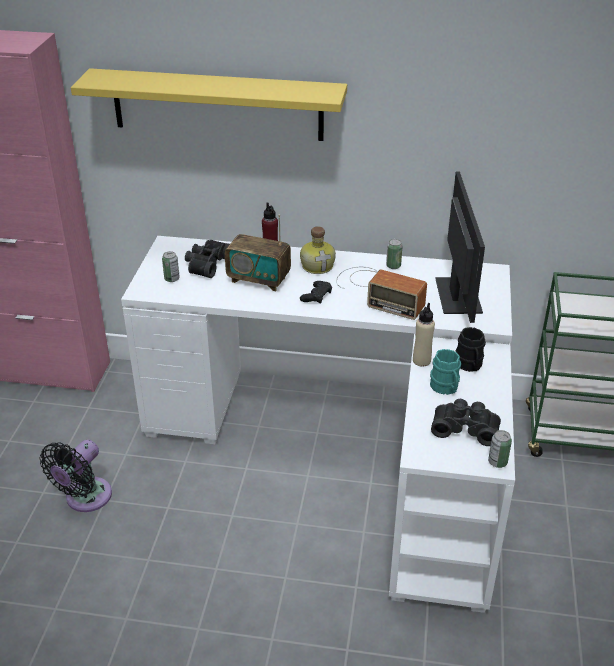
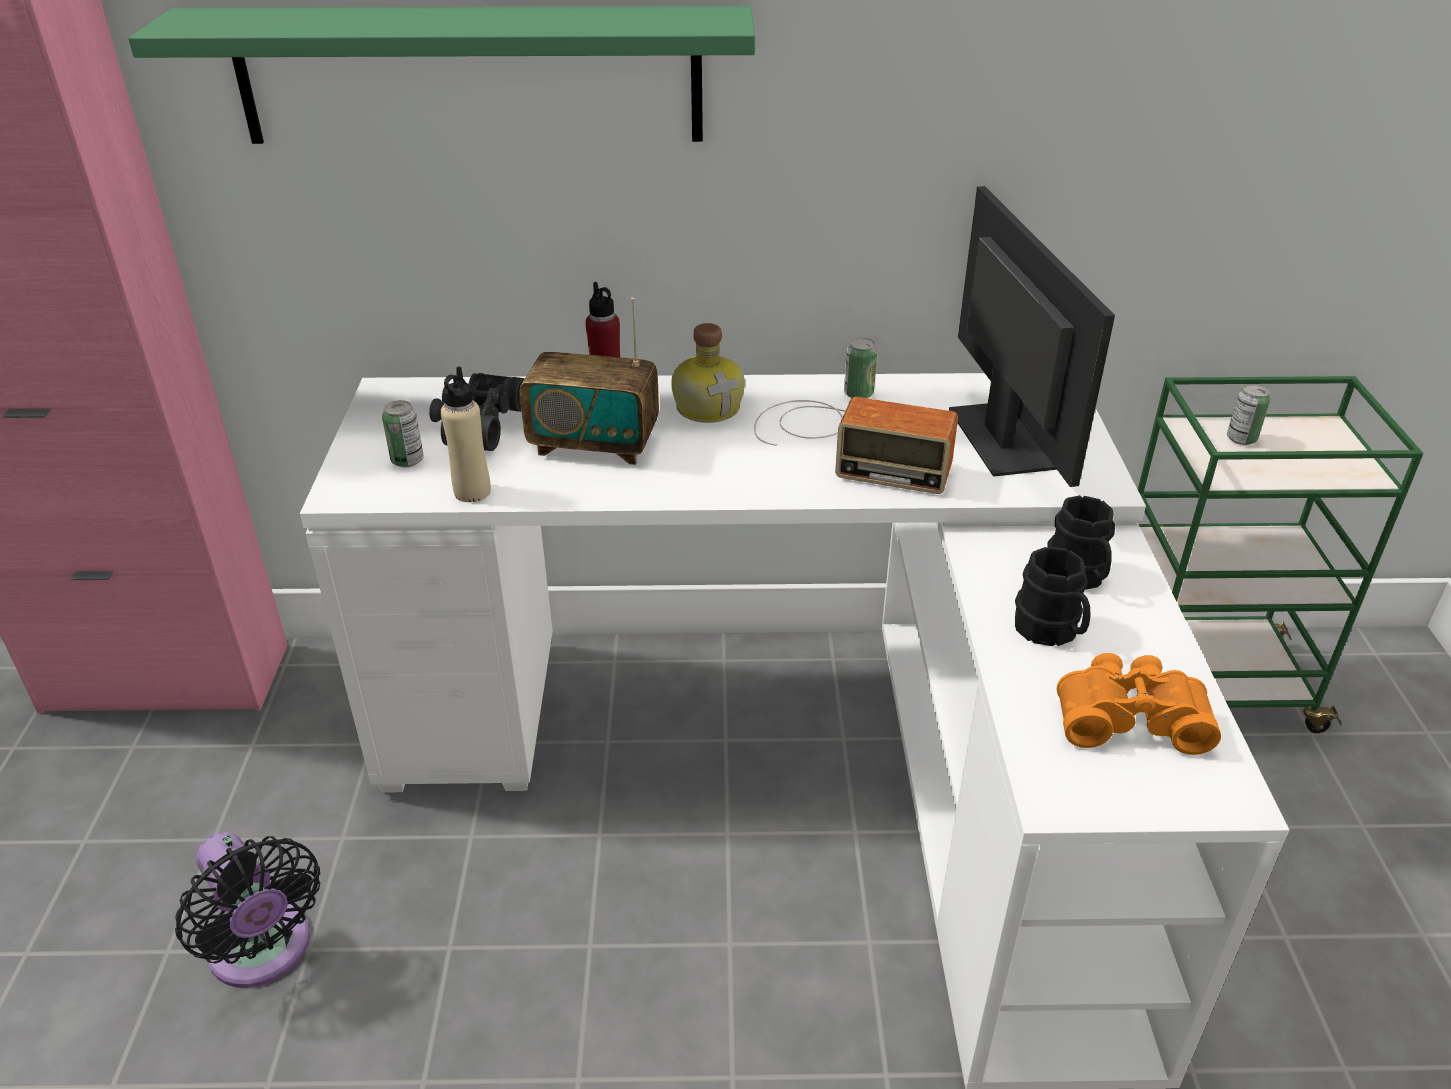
camera: 10 degrees left, 0 degrees up
black fan [40,440,112,512] -> black fan turned 60 degrees counterclockwise [175,832,320,988]
yellow shelf [71,68,347,141] -> green shelf [129,6,755,144]
black game controller [300,281,332,304] -> none
beige bottle [413,303,435,367] -> beige bottle moved to [441,366,491,502]
turquoise mug [430,349,461,395] -> black mug [1015,547,1091,646]
black binoculars [431,399,501,446] -> orange binoculars [1057,653,1221,755]
can [488,430,512,468] -> can moved to [1227,384,1270,445]

